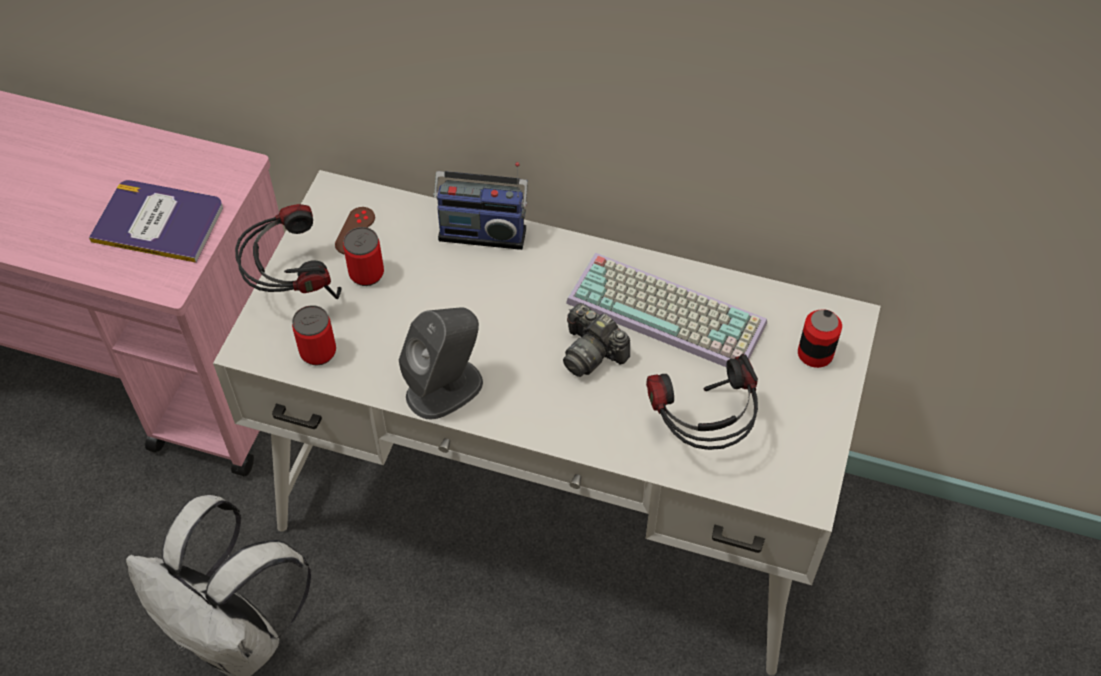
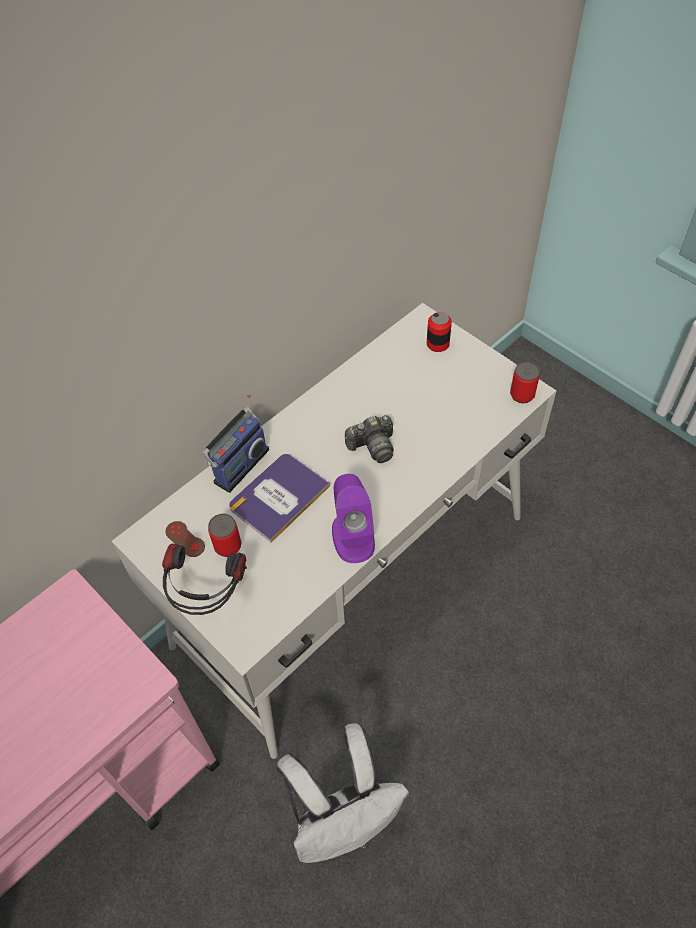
camera: 60 degrees left, 0 degrees up
book [89,180,223,263] -> book moved to [229,454,330,543]
can [292,305,336,366] -> can moved to [510,361,540,403]
grey speaker [399,307,483,420] -> purple speaker [332,474,375,563]
keyboard [566,253,767,367] -> none
headphones [646,354,758,450] -> none

